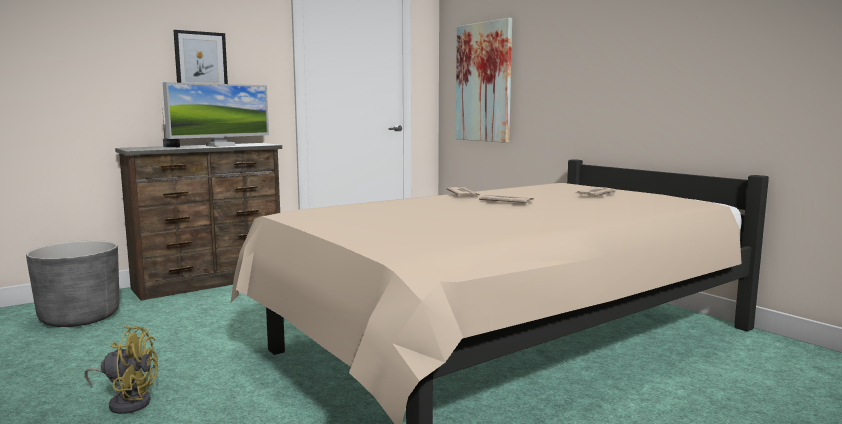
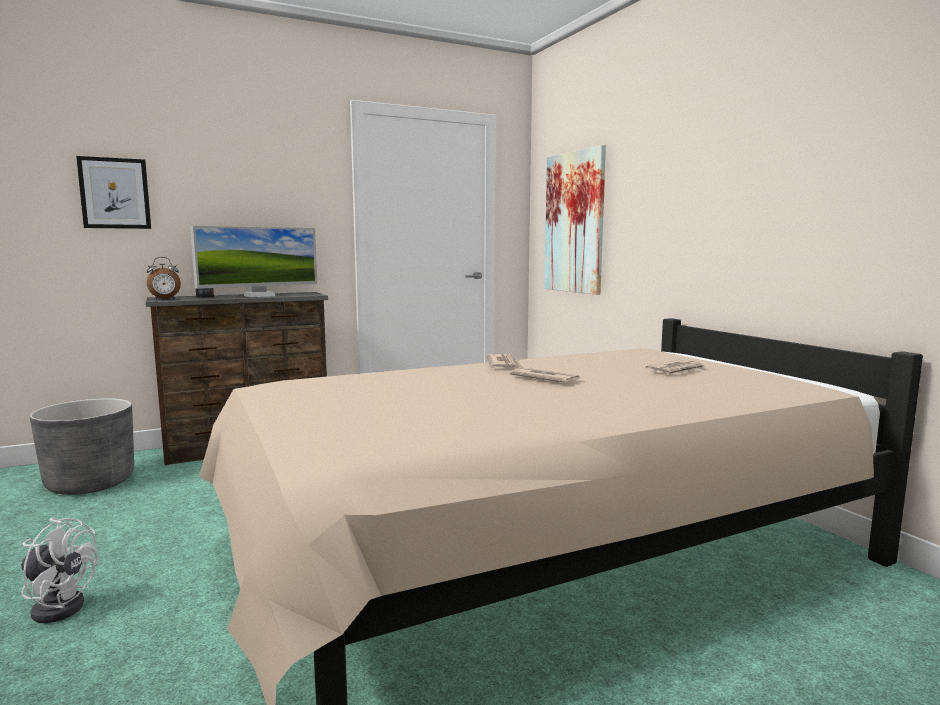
camera: 10 degrees right, 0 degrees up
yellow fan [84,326,158,414] -> white fan [21,518,98,623]
picture [174,30,228,84] -> picture moved to [76,156,151,229]
none -> alarm clock [147,257,181,299]

